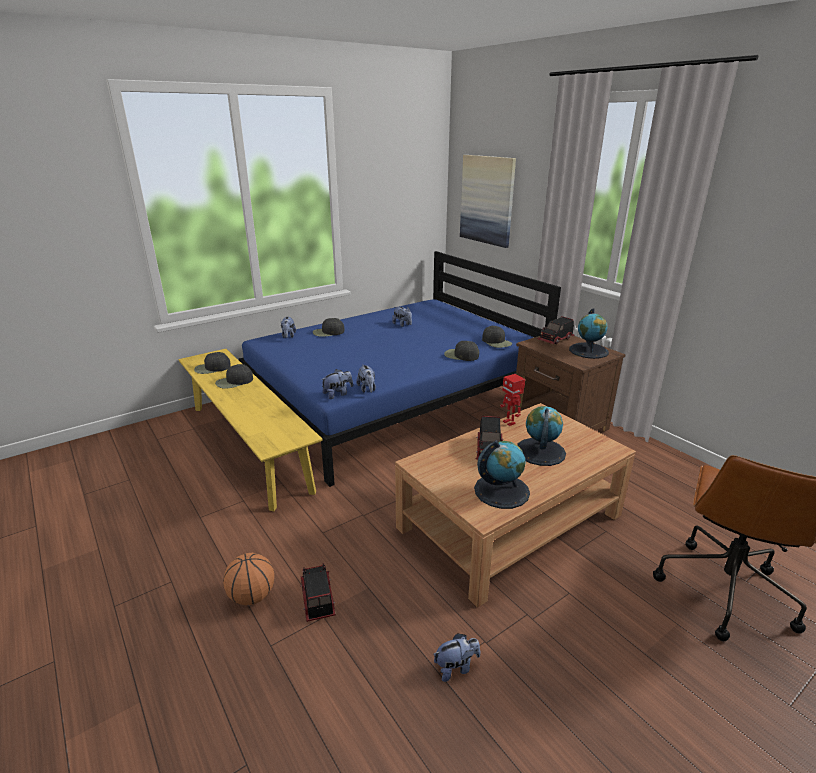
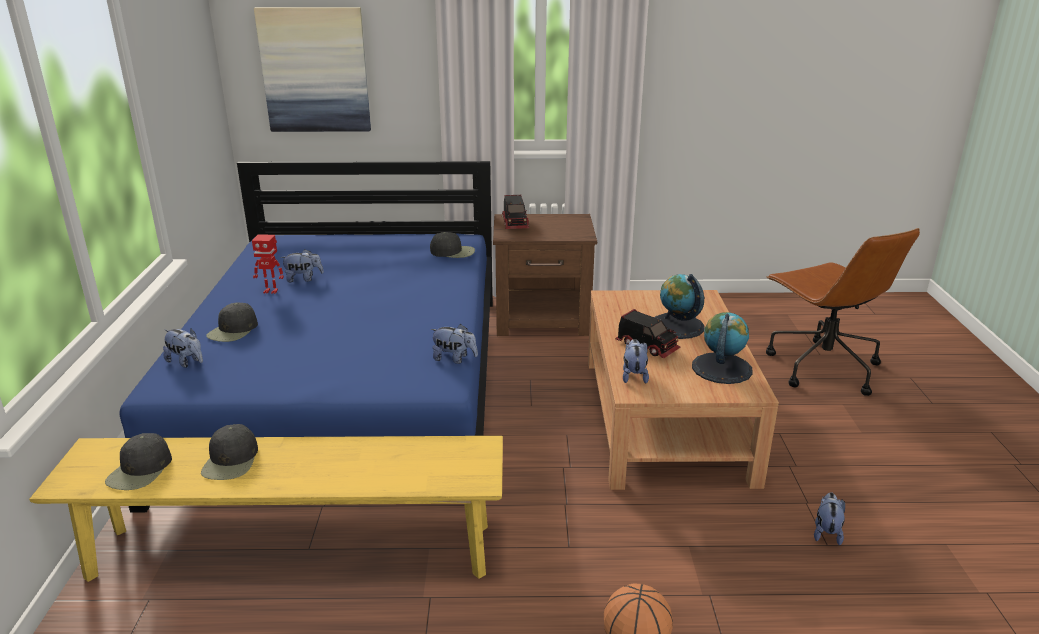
camera: 55 degrees left, 0 degrees up
toy truck [301,563,336,622] -> none
plush toy [321,369,353,399] -> plush toy moved to [623,339,649,384]
black cap [444,341,479,361] -> none
toy robot [500,374,525,426] -> toy robot moved to [252,234,284,294]
globe [569,308,609,359] -> none

